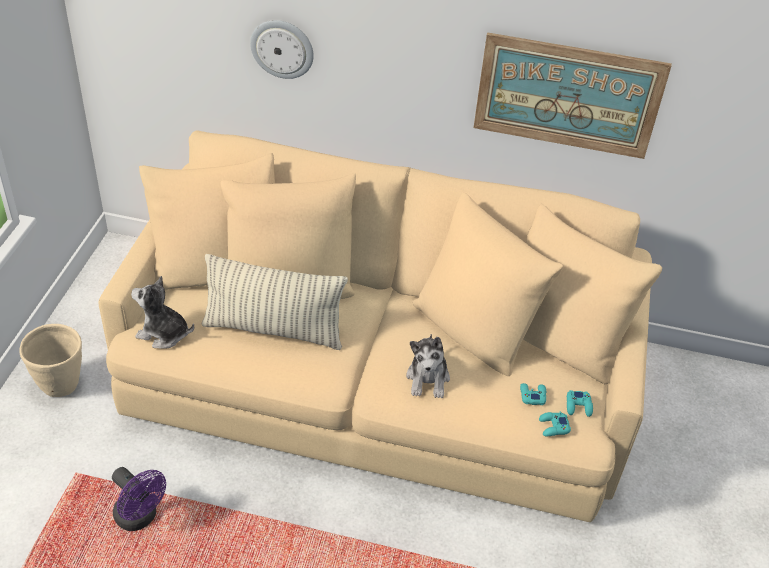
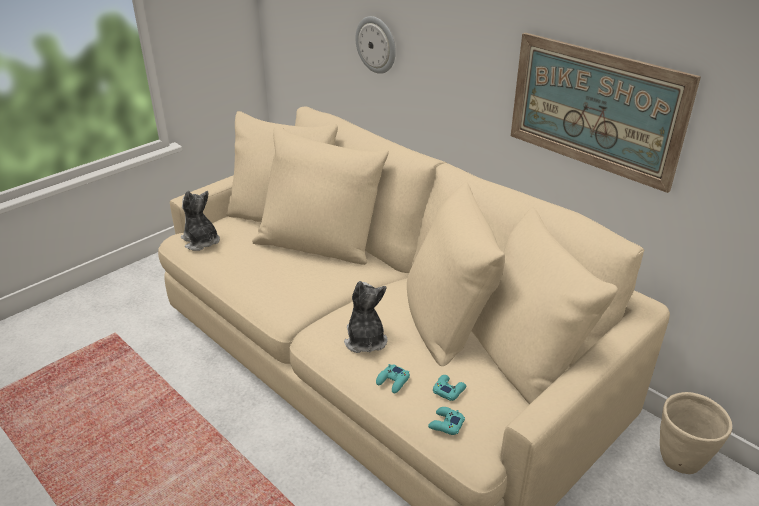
camera: 35 degrees right, 10 degrees down
beige planter [19,324,82,397] -> beige planter moved to [660,392,732,474]
purple fan [112,467,166,531] -> none
pillow [201,254,348,350] -> none
plush toy [406,334,450,398] -> plush toy turned 135 degrees clockwise [344,281,387,353]
turquoise game controller [567,390,593,417] -> turquoise game controller moved to [376,364,410,393]

